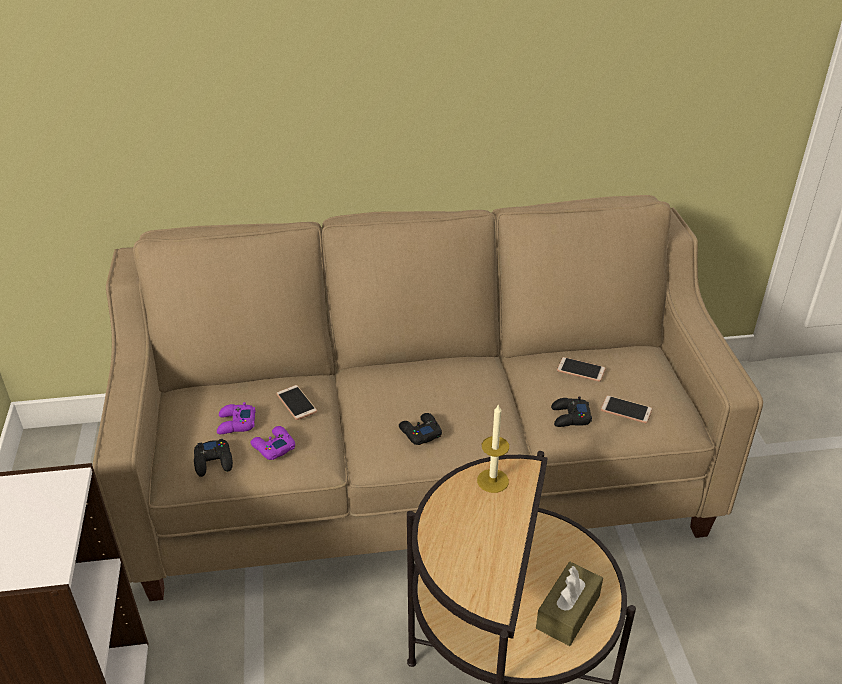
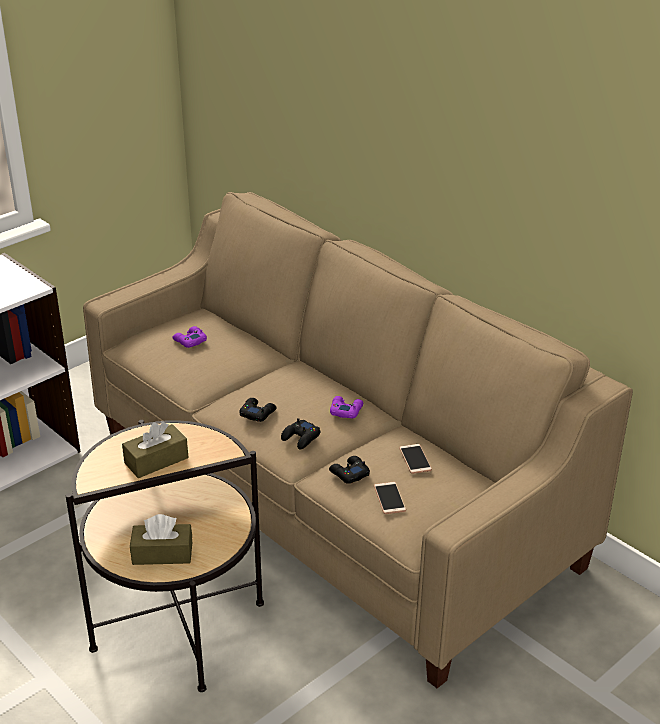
camera: 55 degrees right, 5 degrees down
black game controller [194,439,233,477] -> black game controller moved to [281,418,320,450]
purple game controller [250,426,295,460] -> purple game controller moved to [330,396,363,418]
phone [276,385,317,420] -> none
candle [477,404,509,493] -> none
none -> brown tissue box [122,421,189,478]

